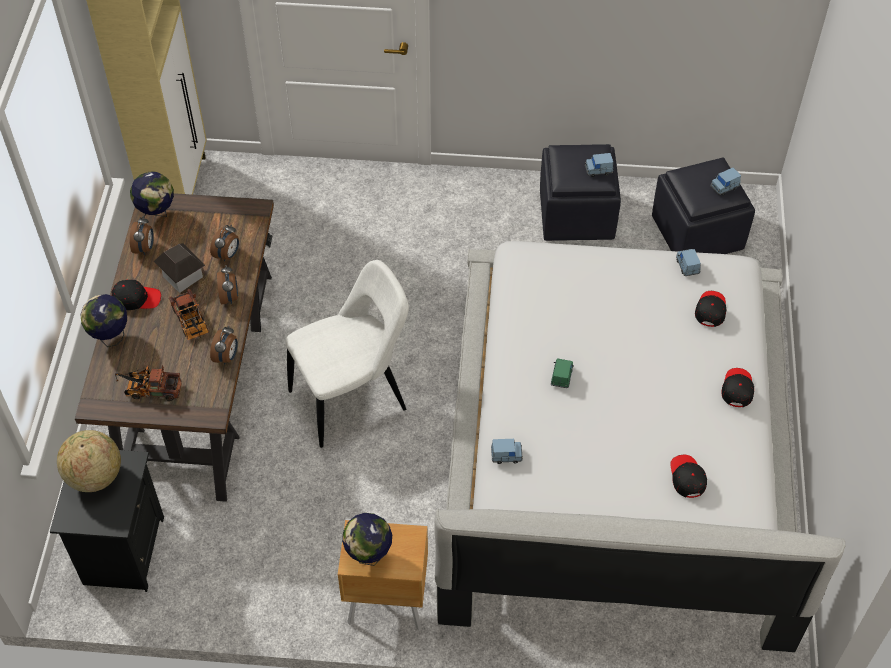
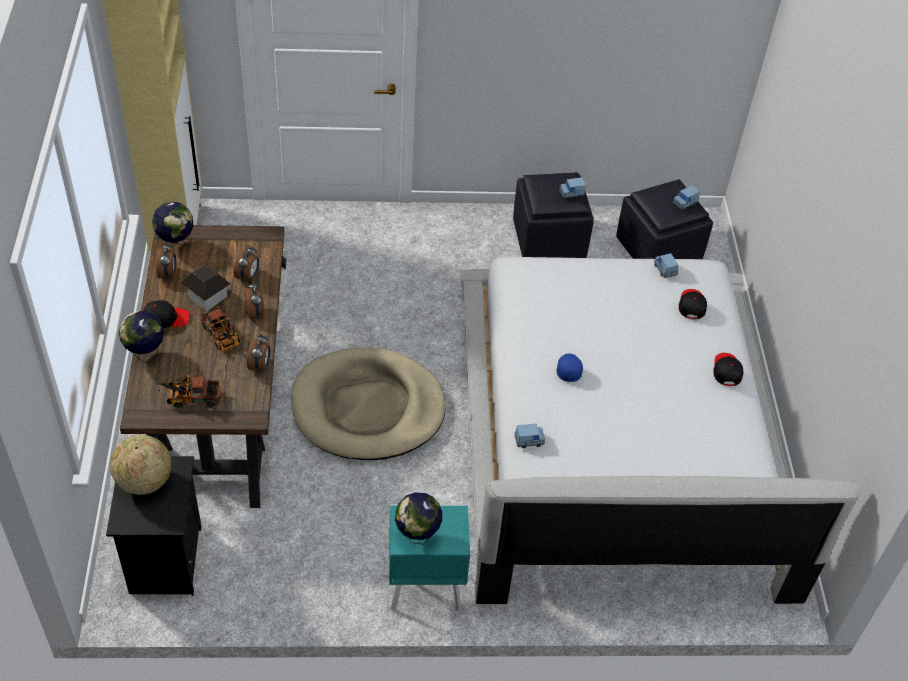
camera: 10 degrees left, 5 degrees down
white chair [285,260,409,448] -> beige dog bed [291,348,446,460]
brown nightstand [338,519,428,630] -> turquoise nightstand [389,504,470,611]
green toy car [551,359,574,388] -> blue cap [557,353,583,382]
black cap [670,455,707,498] -> none

